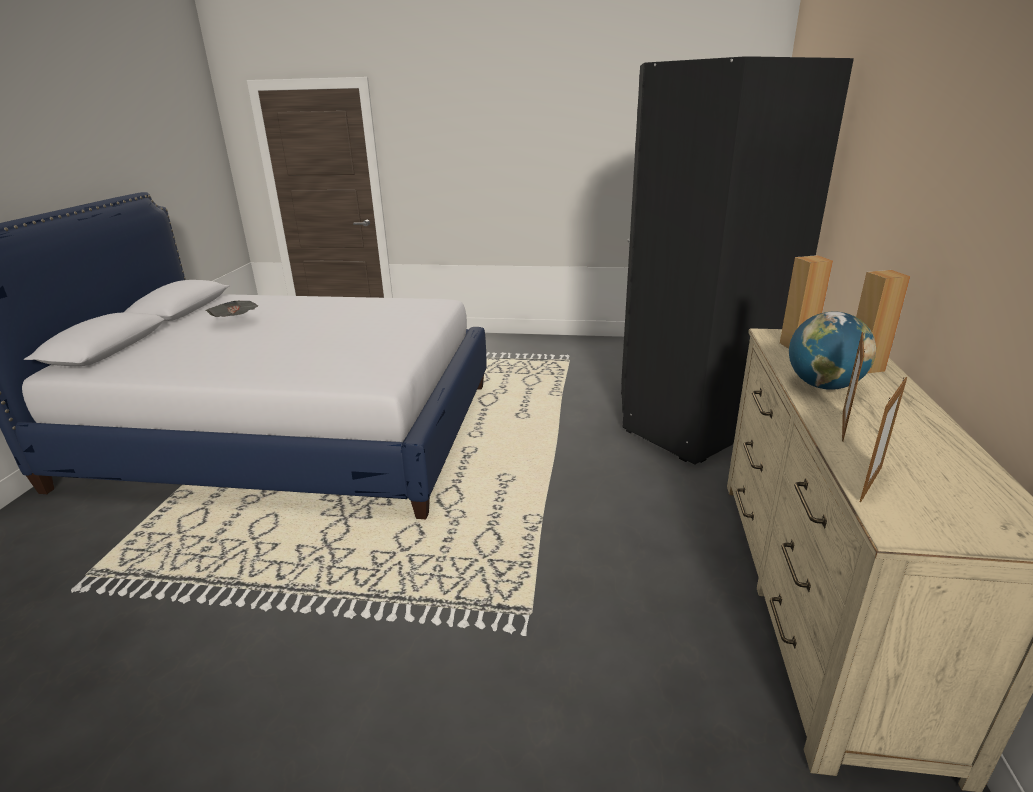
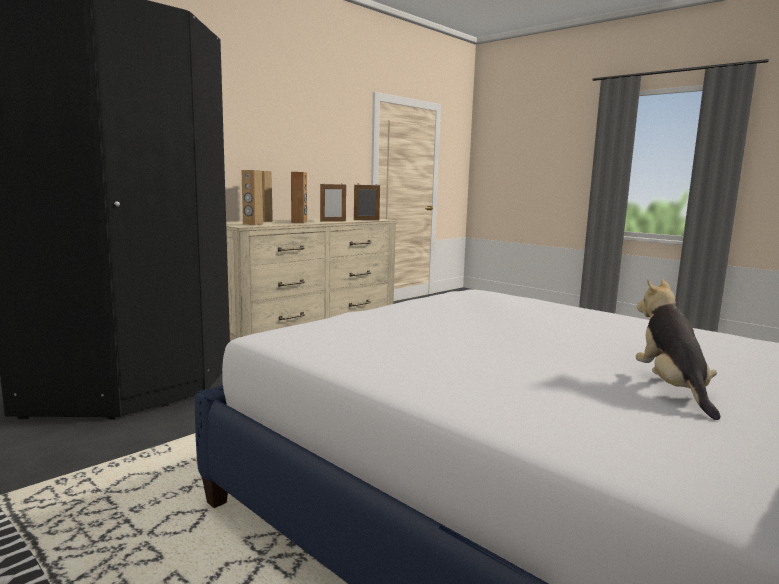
camera: 145 degrees left, 15 degrees down
newspaper [205,301,258,317] -> plush toy [636,279,721,420]
globe [789,312,876,390] -> brown speaker [291,172,307,223]

